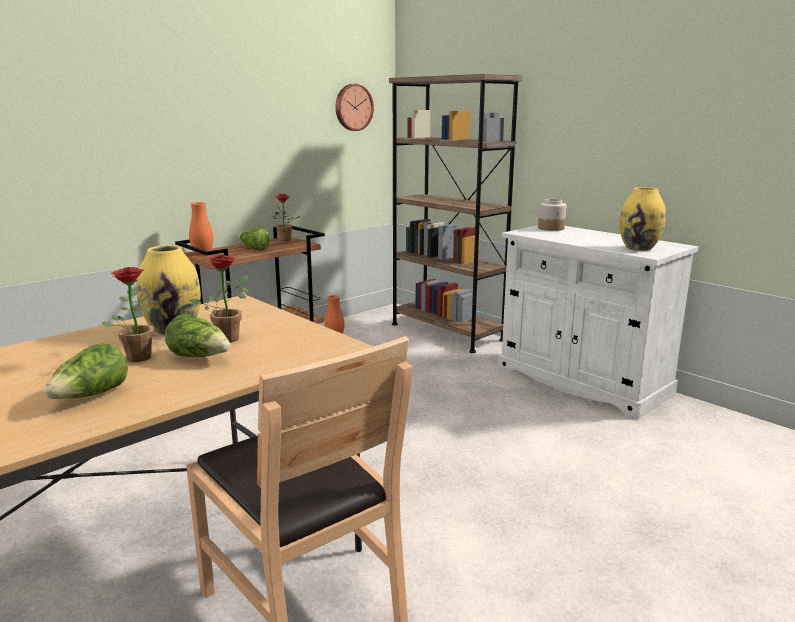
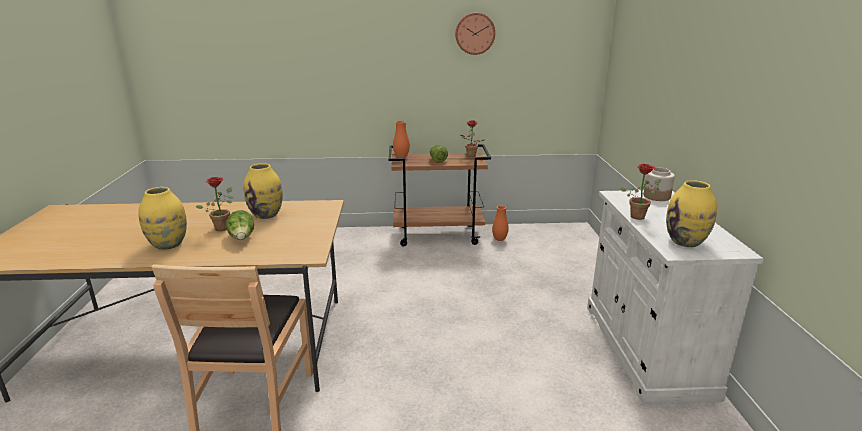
camera: 40 degrees right, 5 degrees up
lettuce [44,343,128,399] -> yellow vase [138,187,187,250]
potted plant [190,255,249,342] -> potted plant moved to [620,164,661,220]
wall clock [336,84,374,131] -> wall clock moved to [455,13,495,55]
brown bookcase [389,74,522,353] -> none

